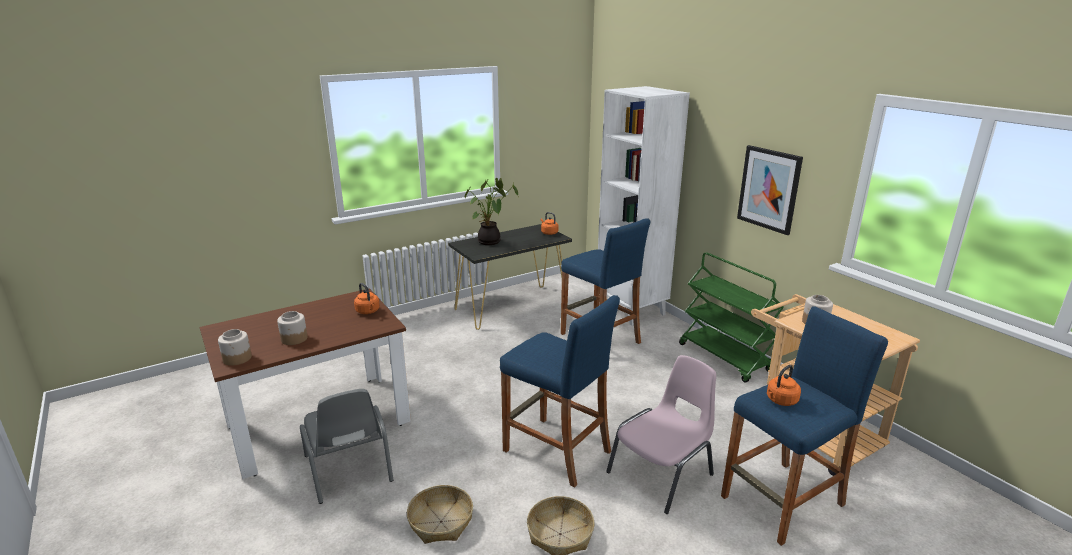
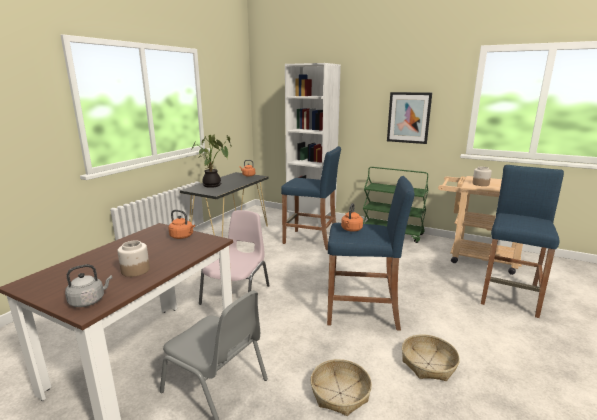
camera: 30 degrees left, 5 degrees down
jar [218,329,252,366] -> grey kettle [65,264,112,307]
pink chair [606,355,716,514] -> pink chair moved to [199,210,270,305]
orange kettle [767,365,801,406] -> orange kettle moved to [341,203,363,232]

